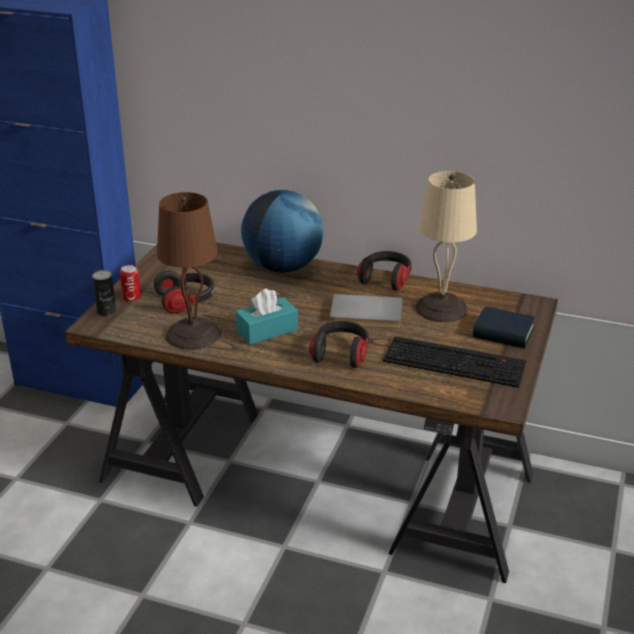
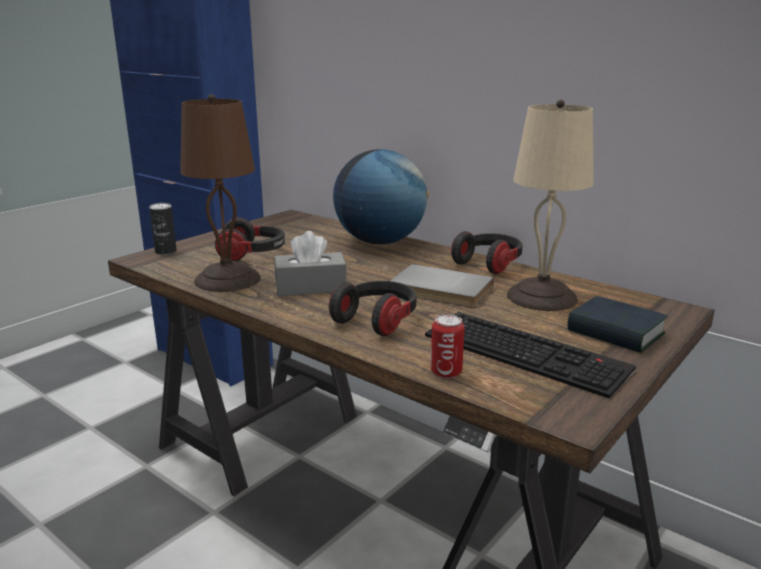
camera: 20 degrees right, 10 degrees down
can [120,265,141,302] -> can moved to [431,314,465,378]
turquoise tissue box [236,288,298,345] -> grey tissue box [275,231,347,296]

